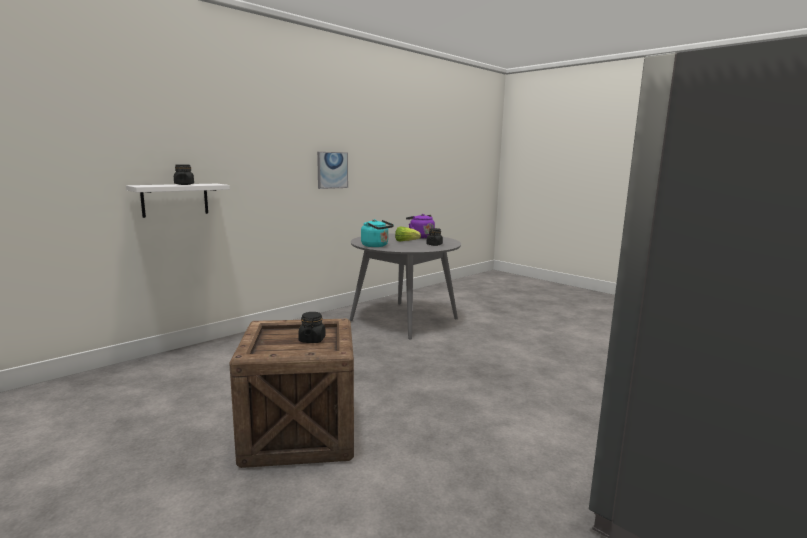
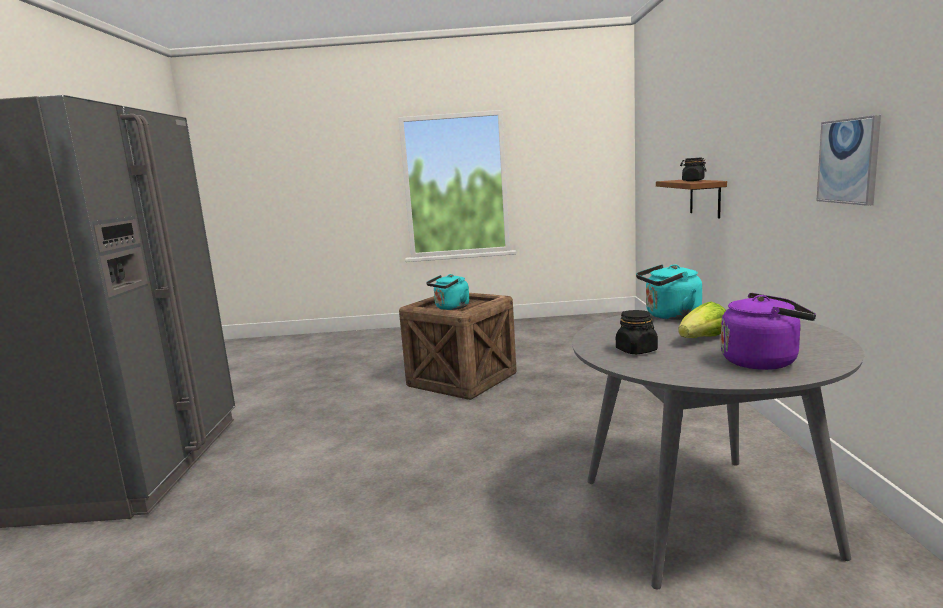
camera: 135 degrees right, 0 degrees up
white shelf [126,184,230,218] -> brown shelf [656,180,727,218]
black jar [298,312,326,343] -> turquoise kettle [426,274,469,310]

